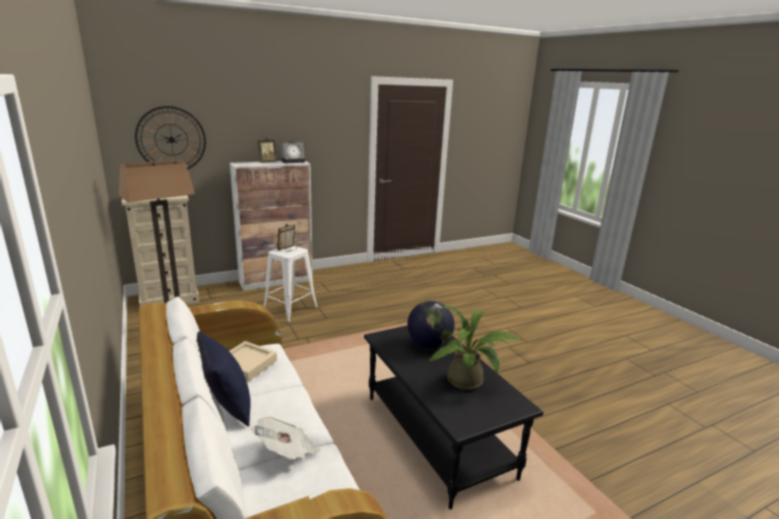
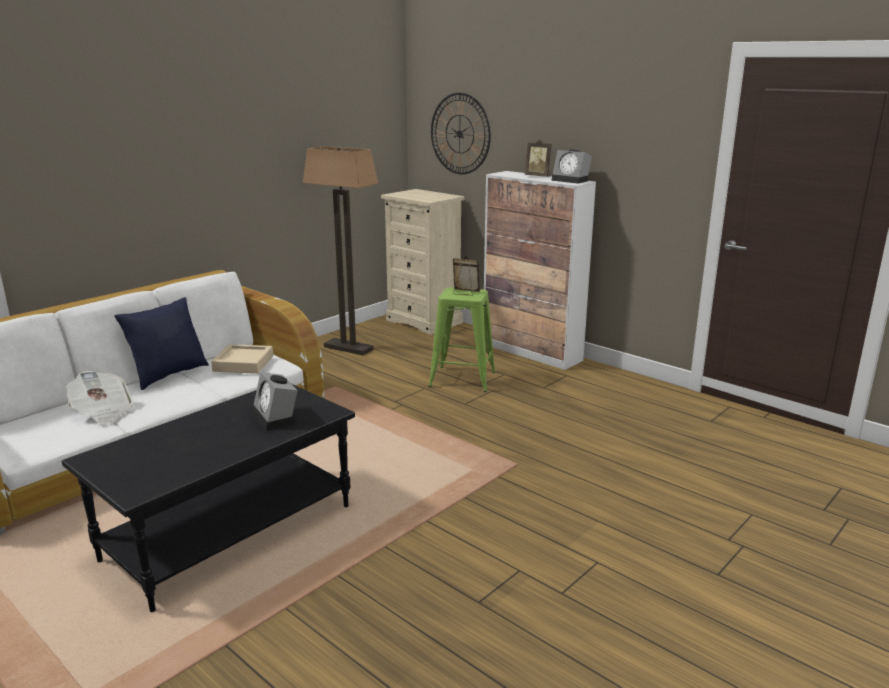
camera: 70 degrees right, 0 degrees up
white stool [264,246,318,323] -> green stool [428,287,496,392]
globe [407,301,455,348] -> alarm clock [252,372,298,431]
potted plant [428,305,522,390] -> none

